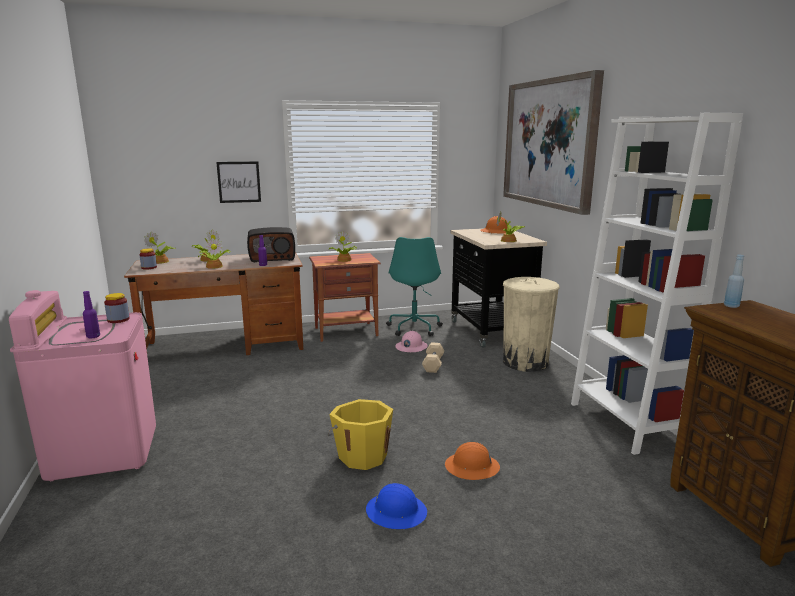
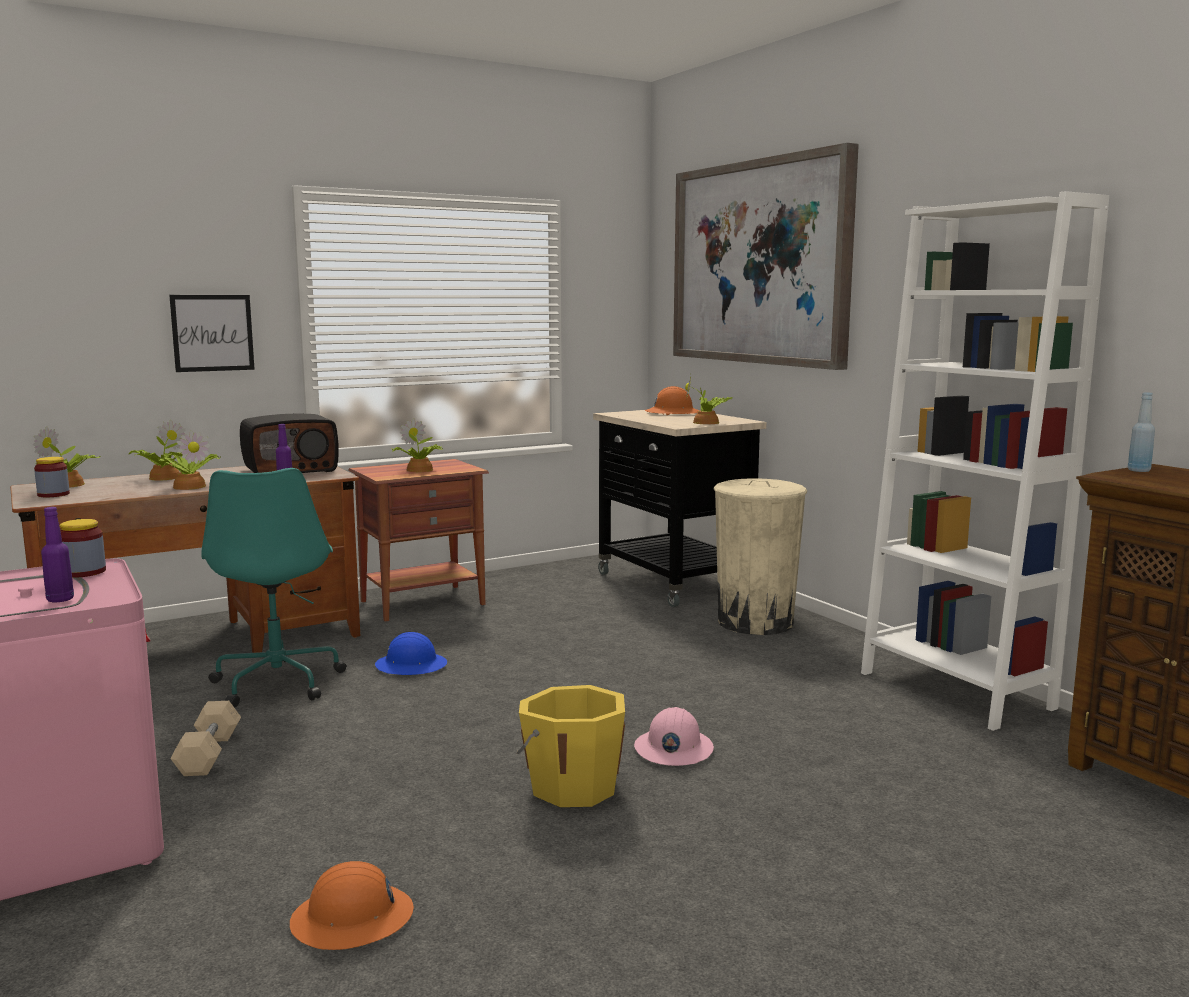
camera: 15 degrees left, 5 degrees down
blue hard hat [366,483,427,529] -> blue hard hat moved to [375,632,447,675]
turquoise office chair [386,237,443,336] -> turquoise office chair moved to [201,468,347,707]
pink hard hat [396,331,428,352] -> pink hard hat moved to [634,707,714,766]
beige dumbbell [422,342,444,373] -> beige dumbbell moved to [170,701,241,776]
orange hard hat [445,442,500,480] -> orange hard hat moved to [290,861,414,950]

